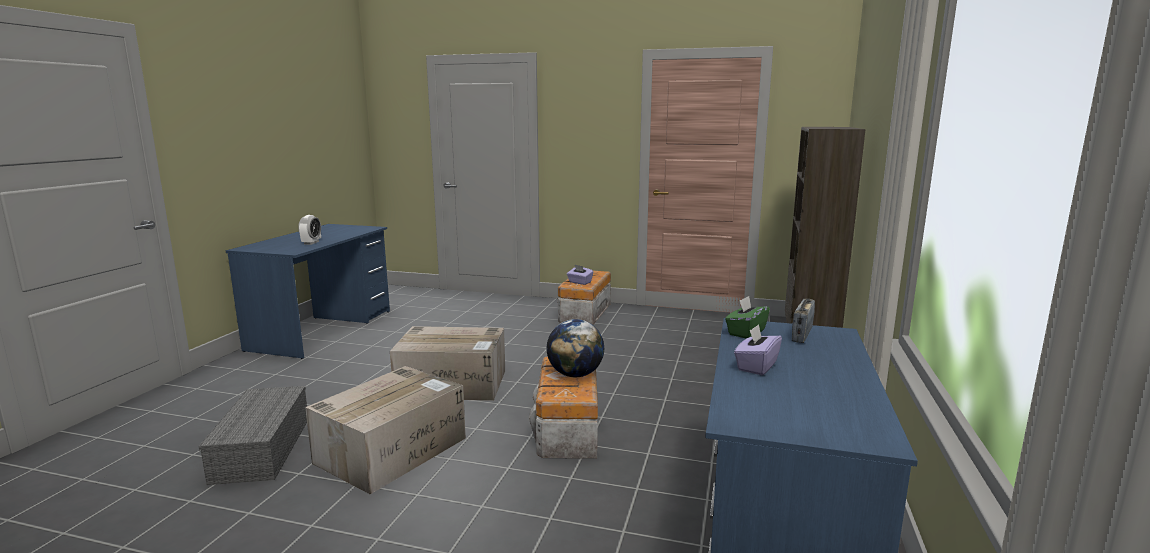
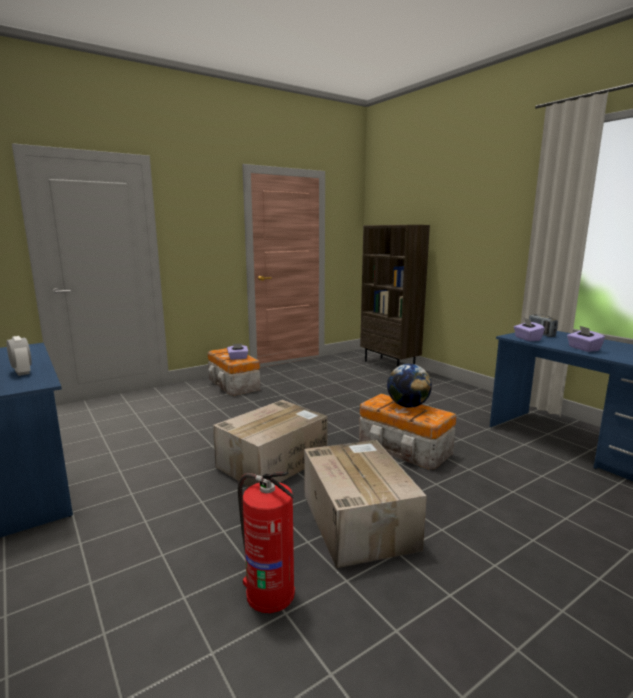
camera: 50 degrees left, 0 degrees up
grey storage box [198,386,307,485] -> fire extinguisher [238,472,295,613]
green tissue box [725,296,770,339] -> purple tissue box [514,318,545,341]

